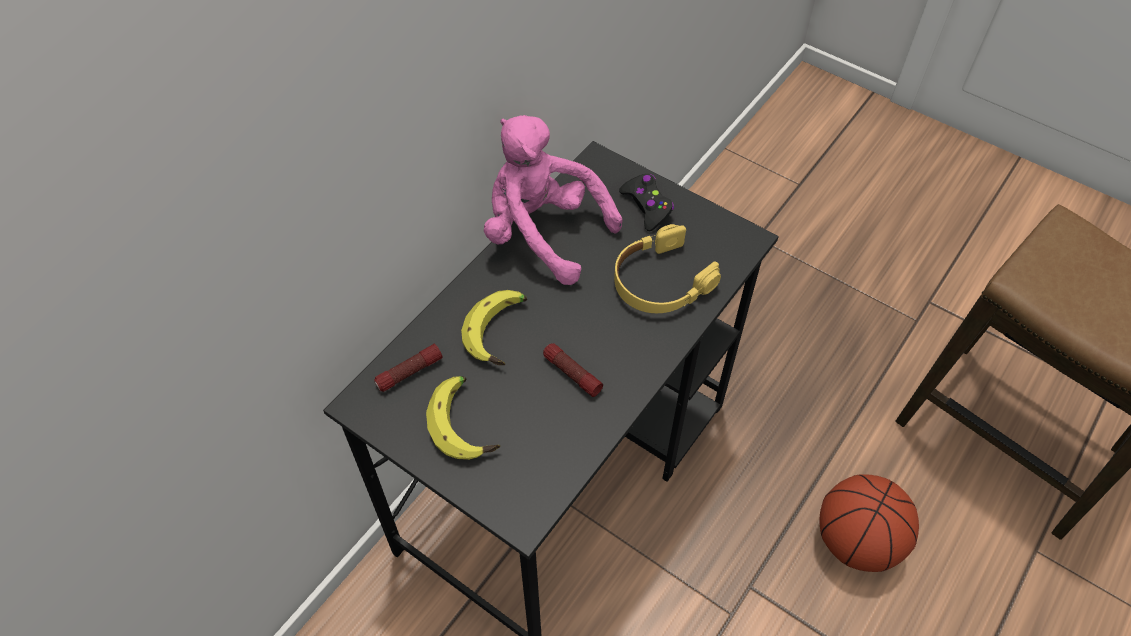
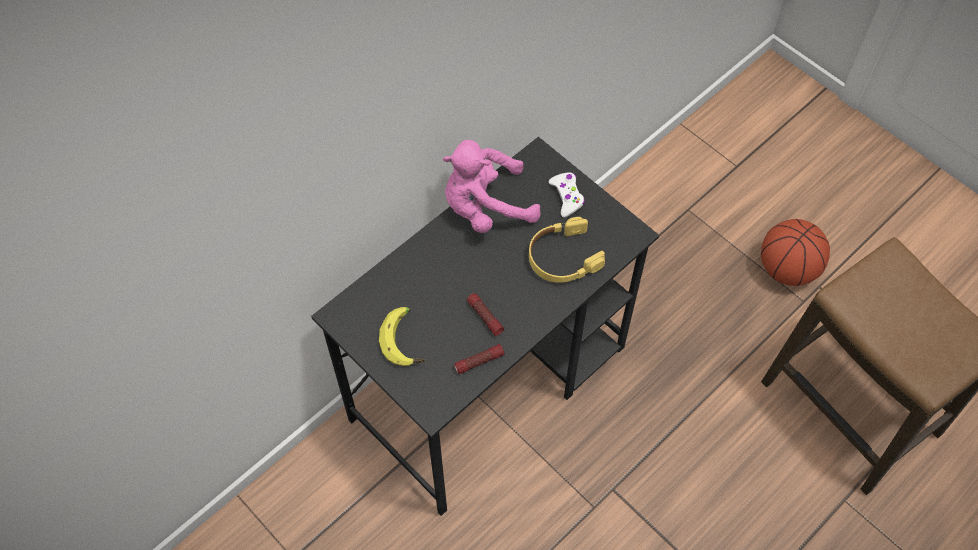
camera: 10 degrees right, 5 degrees up
flashlight [374,344,443,392] -> flashlight moved to [454,344,505,374]
banana [461,290,527,365] -> none
pink plush toy [484,115,623,285] -> pink plush toy turned 60 degrees counterclockwise [443,140,541,233]
black game controller [619,174,674,231] -> white game controller [549,172,585,218]
basketball [819,474,919,572] -> basketball moved to [761,219,830,286]

